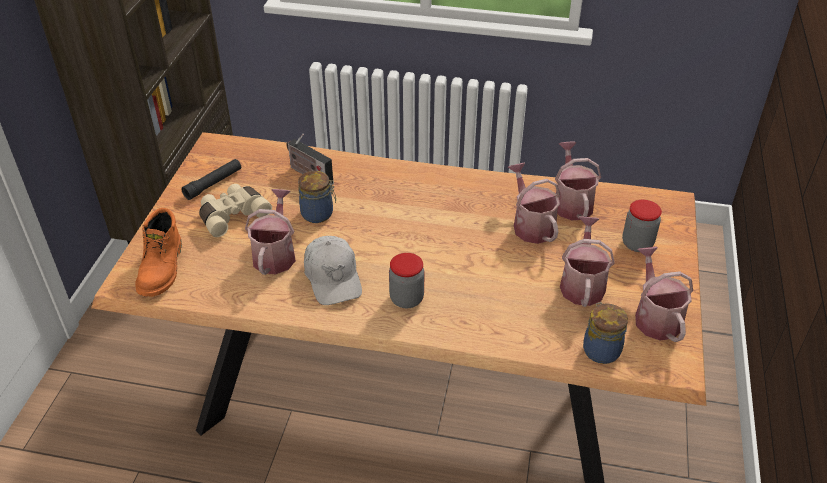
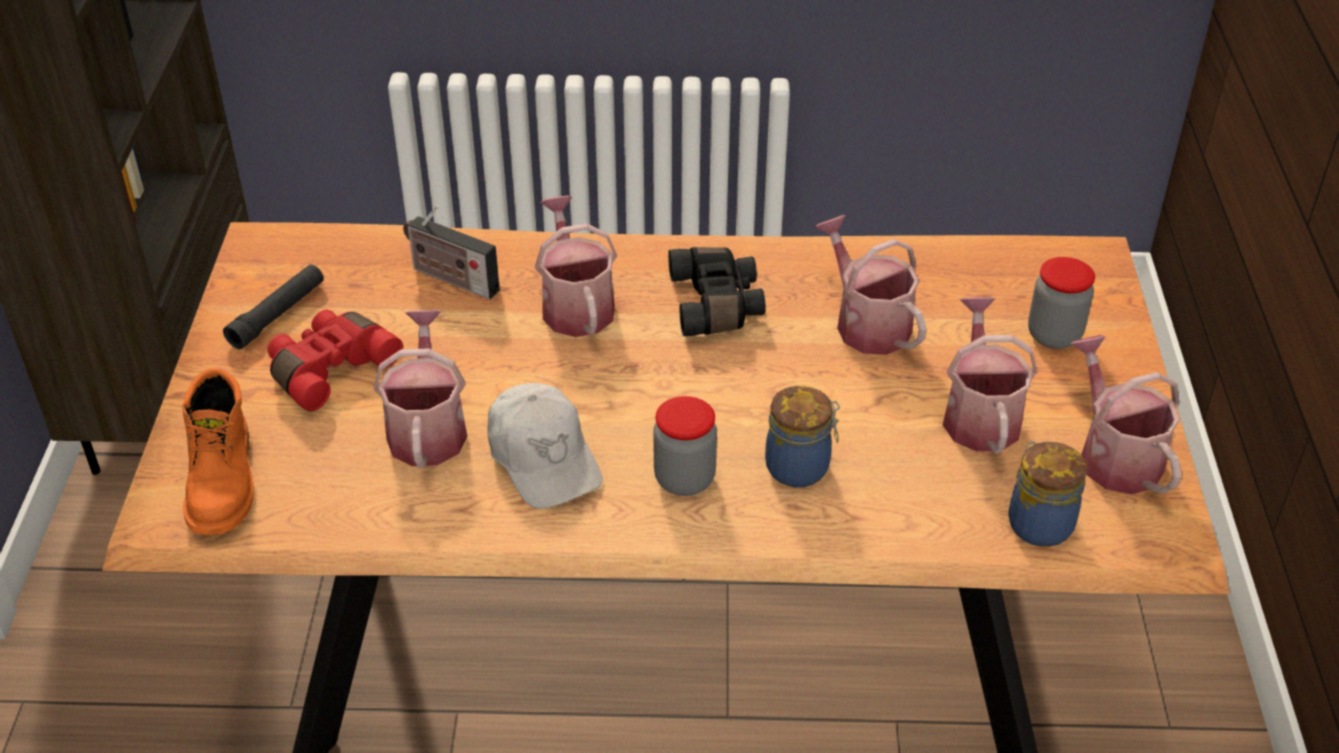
camera: 10 degrees left, 0 degrees up
beige binoculars [199,184,272,237] -> red binoculars [267,310,403,412]
jar [298,171,336,223] -> jar moved to [765,386,840,488]
watering can [555,141,601,220] -> watering can moved to [535,196,617,337]
none -> black binoculars [668,247,766,336]

